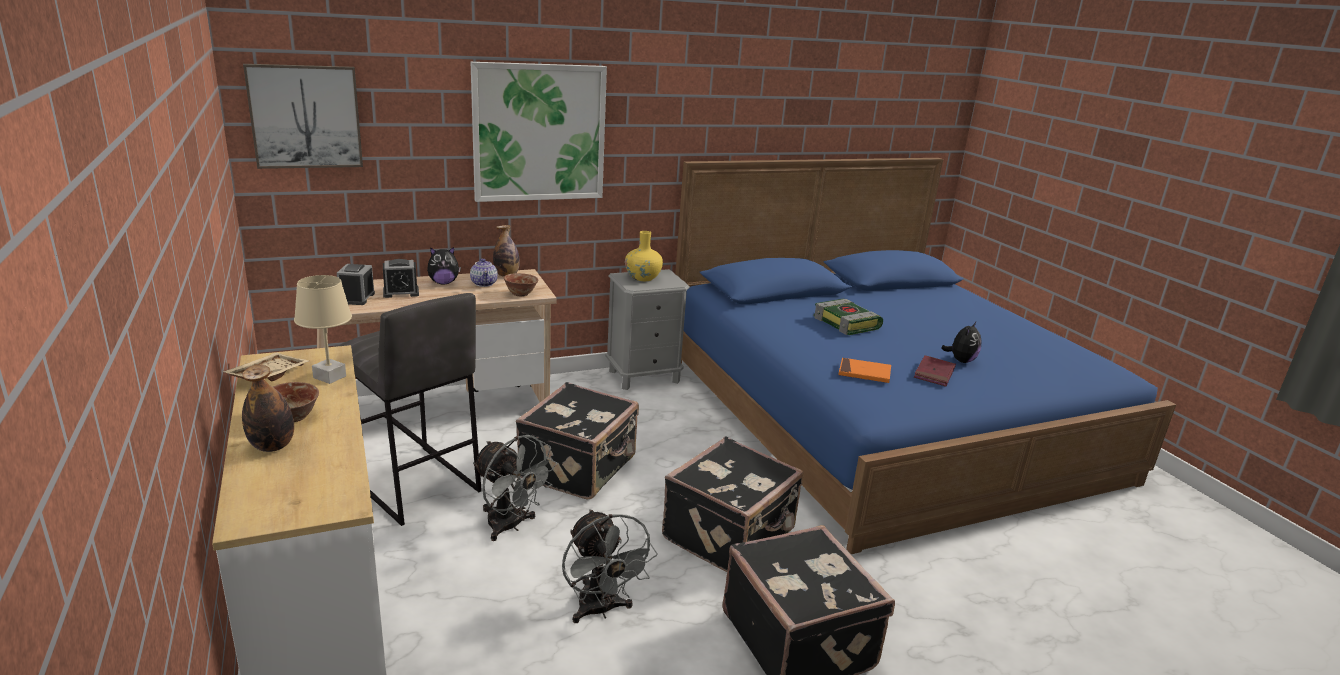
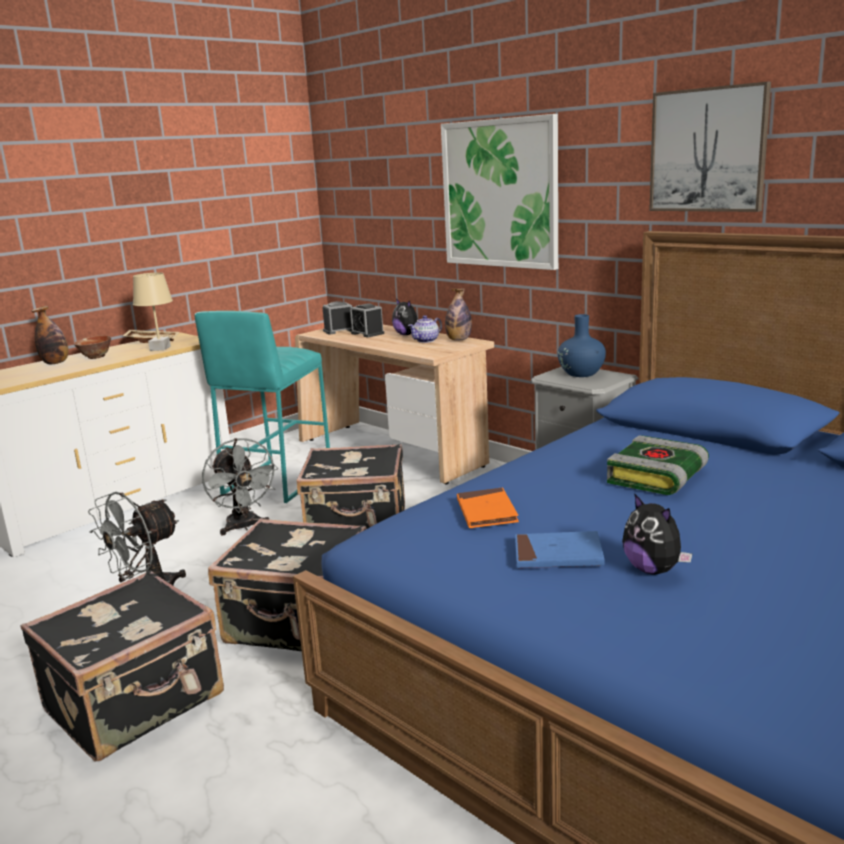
camera: 70 degrees right, 5 degrees down
picture [243,64,363,169] -> picture moved to [649,82,771,212]
grey stool [334,293,482,526] -> turquoise stool [195,311,330,503]
grey fan [473,435,557,541] -> grey fan turned 45 degrees counterclockwise [202,438,278,535]
bowl [504,273,538,296] -> none
yellow vase [625,231,663,281] -> blue vase [558,314,606,377]
red book [914,355,956,386] -> blue book [515,531,605,568]
plush toy [941,321,982,363] -> plush toy turned 45 degrees clockwise [622,493,692,575]

